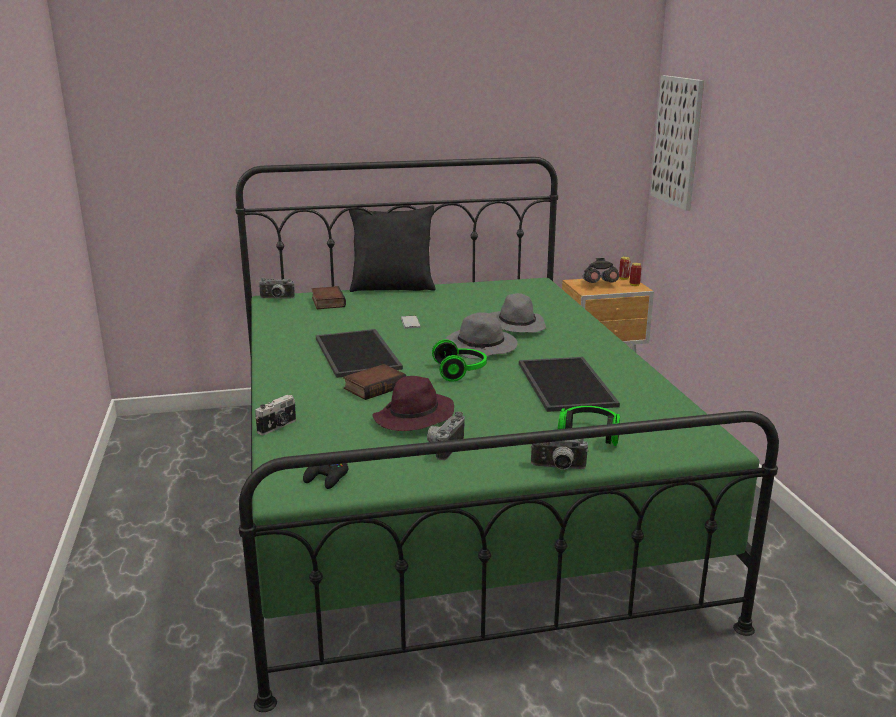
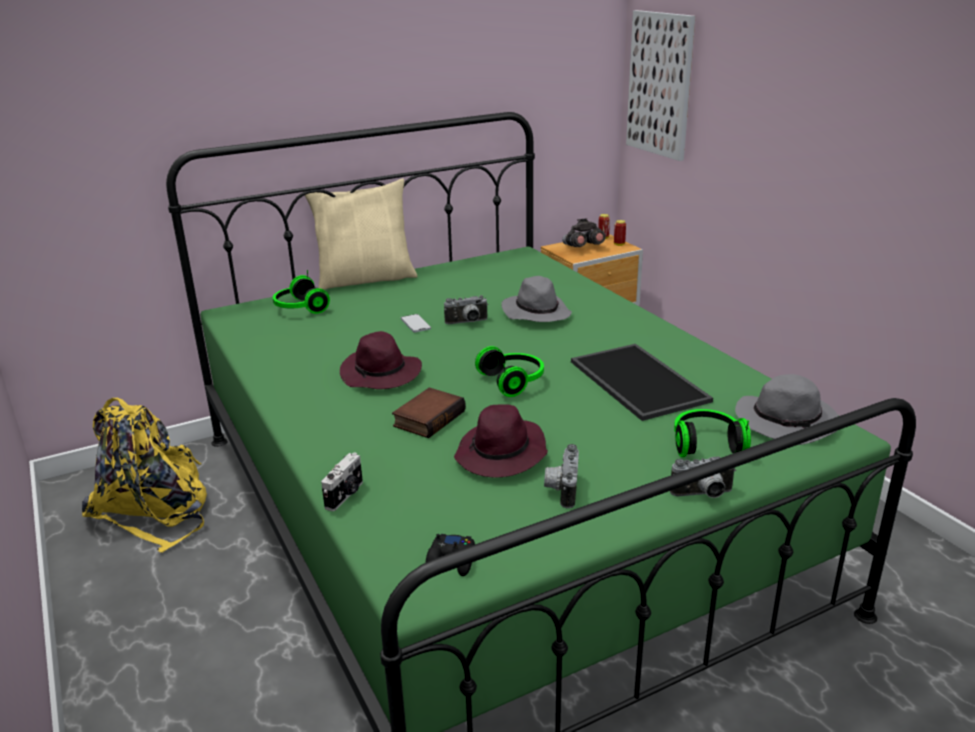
camera: 15 degrees left, 5 degrees up
camera [259,278,295,298] -> camera moved to [444,295,488,324]
book [311,286,346,309] -> headphones [273,270,330,314]
tray [316,329,403,378] -> purple hat [340,331,422,389]
black pillow [349,205,435,292] -> beige pillow [305,179,417,290]
grey hat [445,313,518,359] -> grey hat moved to [735,374,838,445]
none -> yellow backpack [82,398,207,553]

